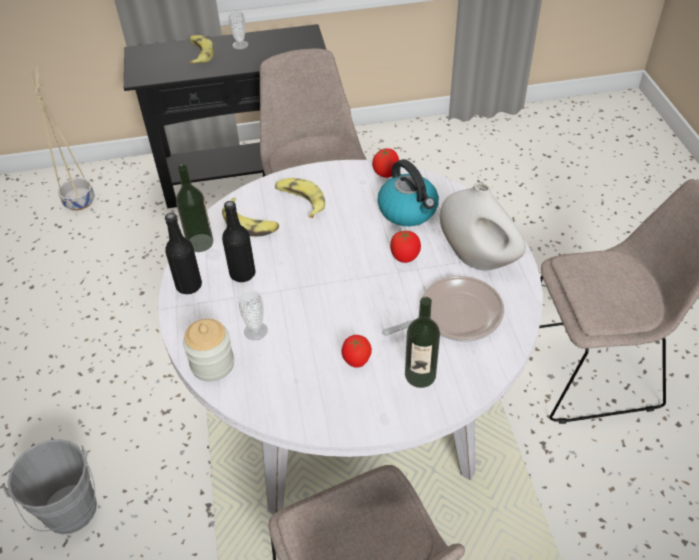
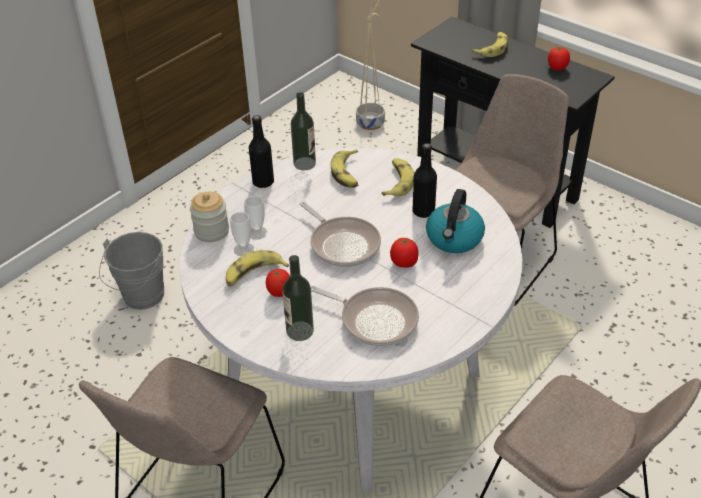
camera: 50 degrees right, 5 degrees down
black bottle [222,201,256,282] -> black bottle moved to [413,143,437,218]
cup [229,11,248,49] -> cup moved to [230,212,254,256]
tomato [372,148,399,178] -> tomato moved to [548,47,570,70]
white vase [440,183,526,271] -> none
none -> banana [226,250,289,287]
none -> frying pan [300,202,381,267]

